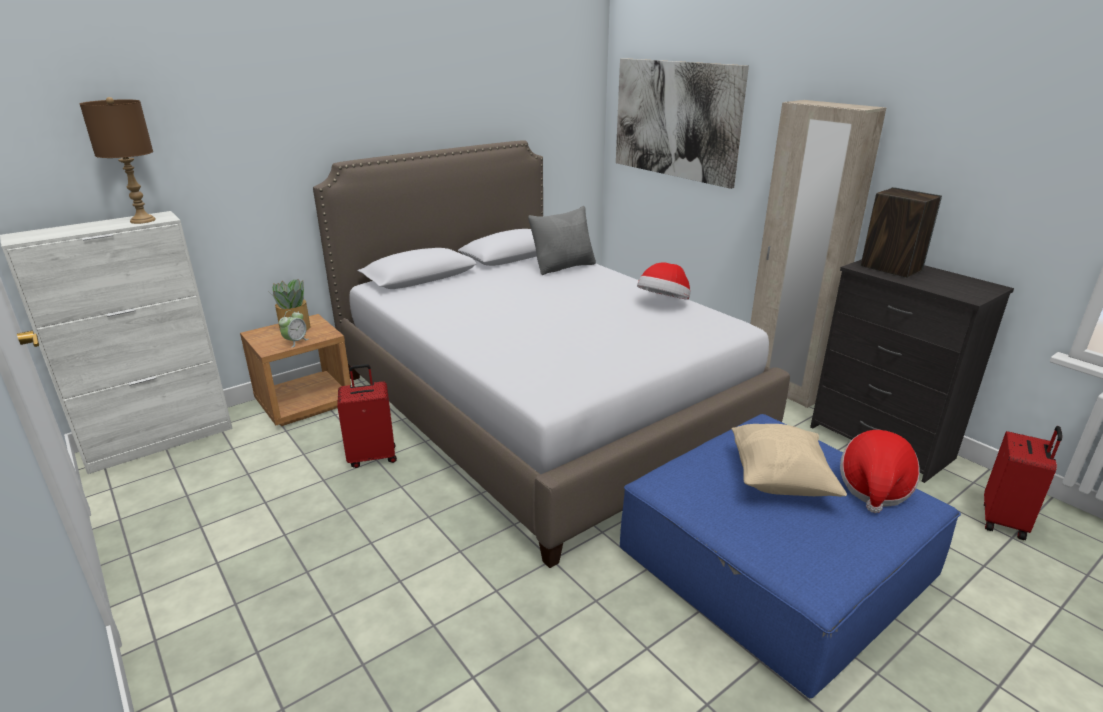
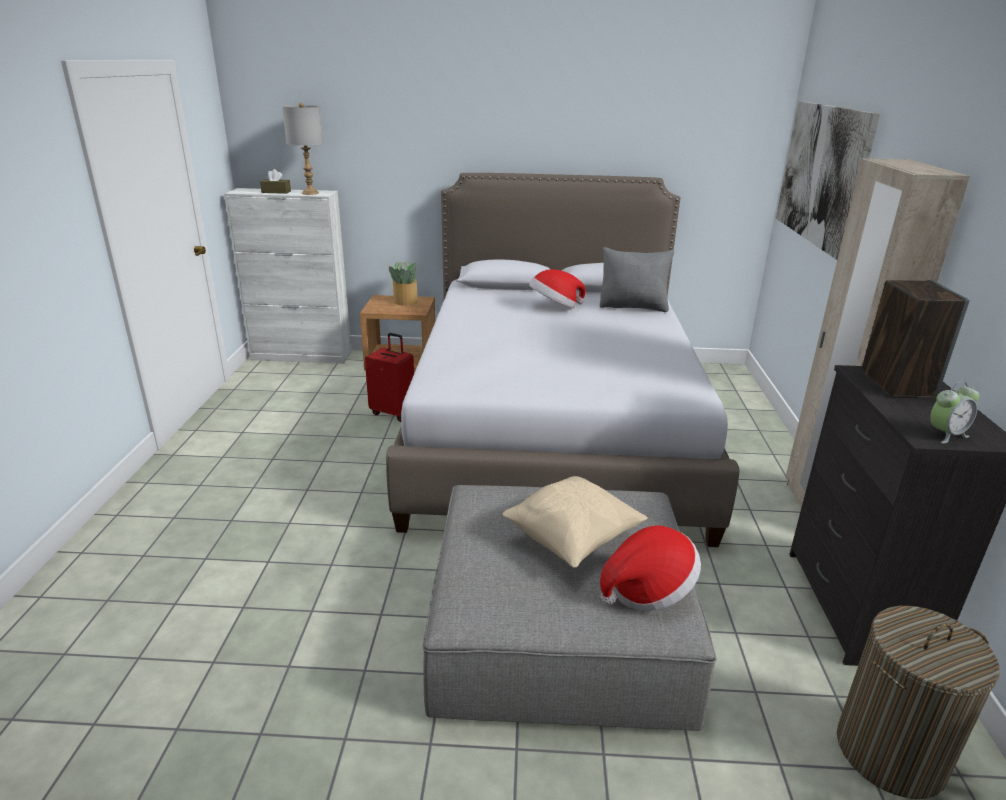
camera: 40 degrees right, 0 degrees up
brown table lamp [80,97,156,224] -> grey table lamp [282,103,324,195]
alarm clock [279,310,309,348] -> alarm clock moved to [930,381,979,443]
blue ottoman [620,414,961,698] -> grey ottoman [422,485,717,731]
hat [637,262,690,299] -> hat moved to [529,269,586,308]
red suitcase [984,426,1063,540] -> laundry basket [837,606,1000,799]
none -> brown tissue box [260,169,291,194]

